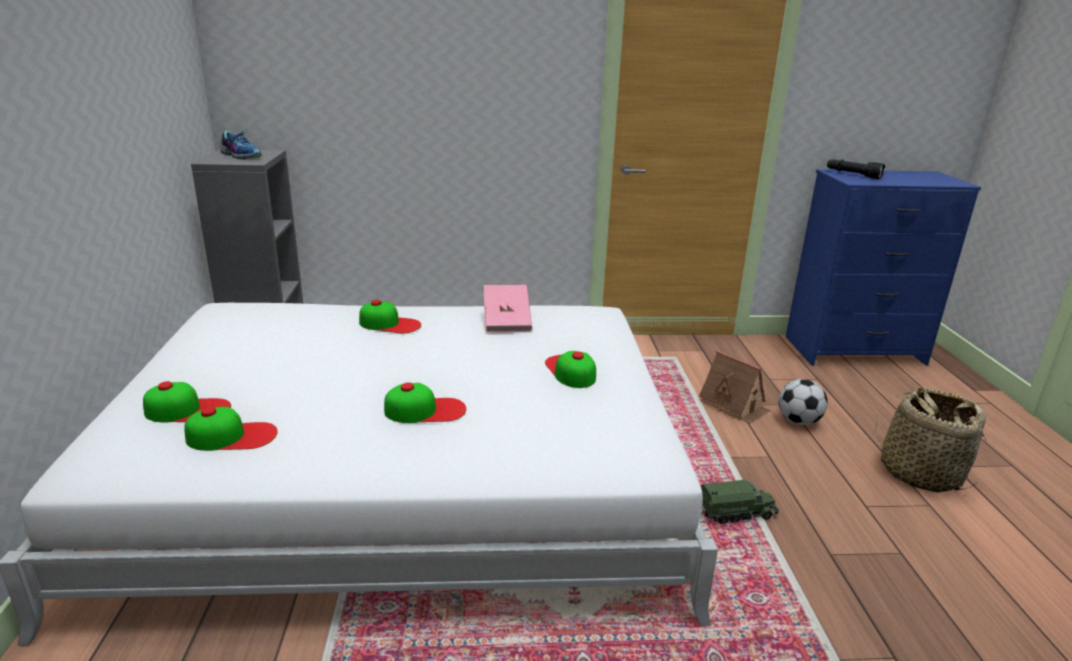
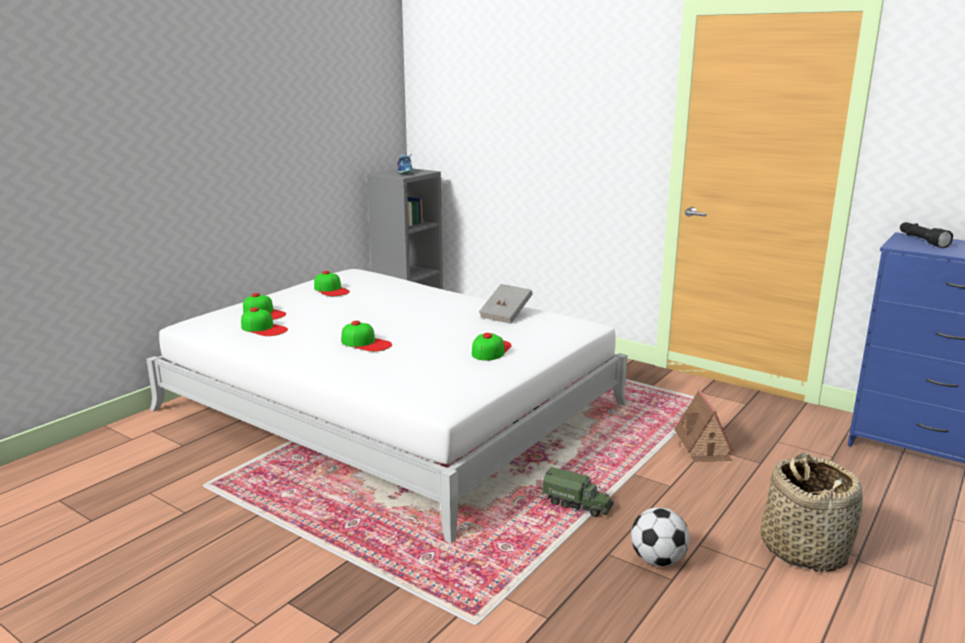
camera: 40 degrees right, 5 degrees down
cap [359,300,421,333] -> cap moved to [314,271,350,296]
pink book [483,285,532,332] -> grey book [479,284,533,324]
football [779,379,828,425] -> football moved to [631,507,690,566]

